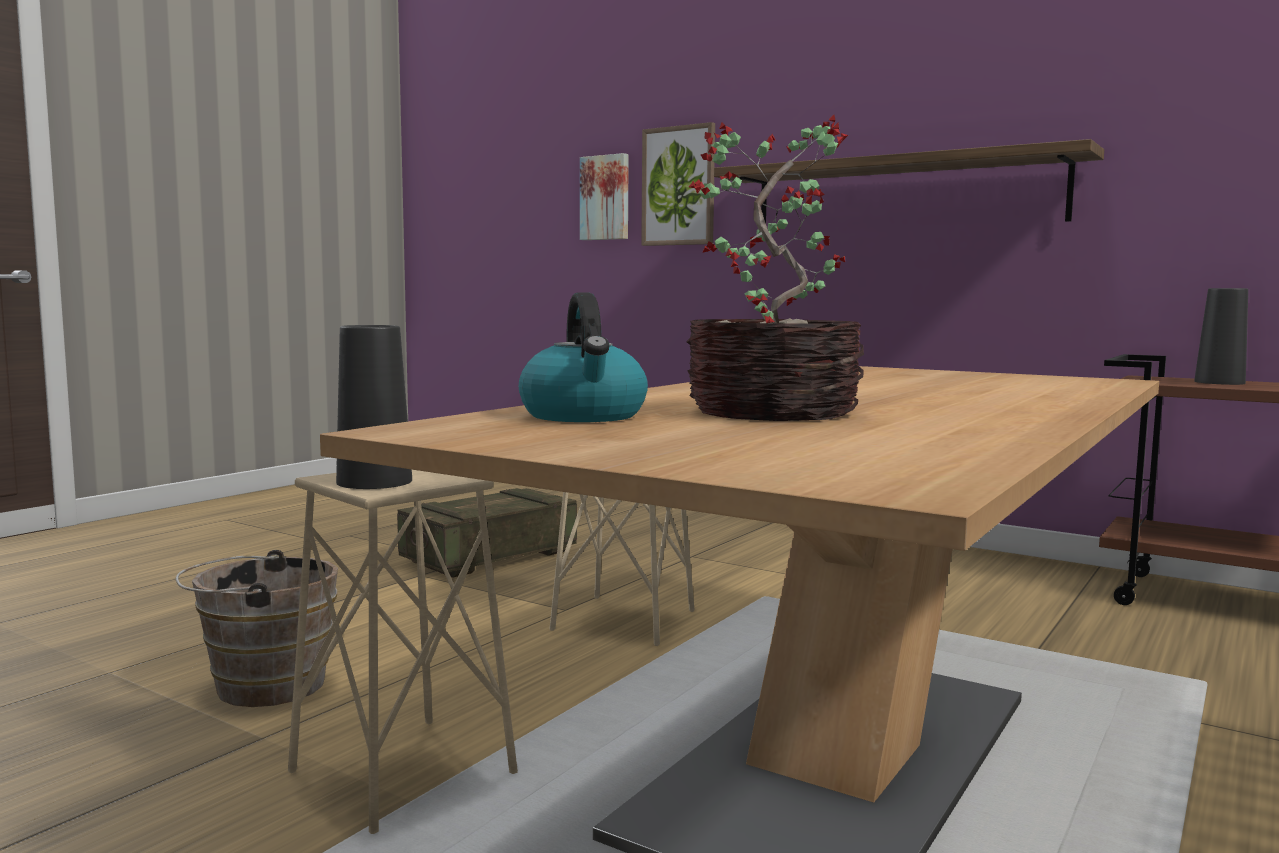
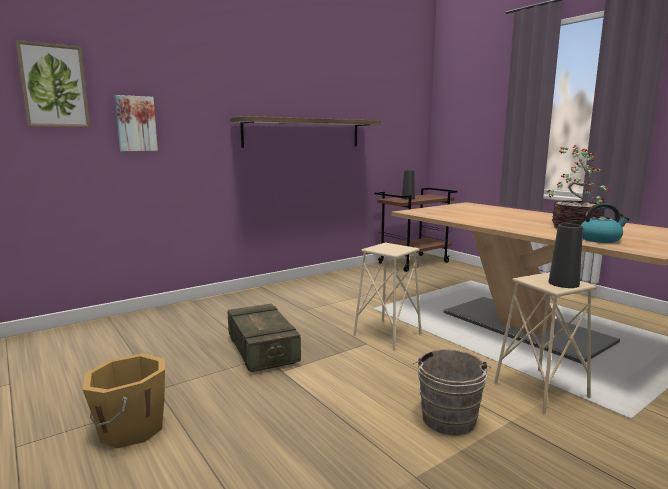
camera: 70 degrees left, 5 degrees up
picture [641,122,715,246] -> picture moved to [15,40,90,127]
none -> orange bucket [82,353,165,449]

